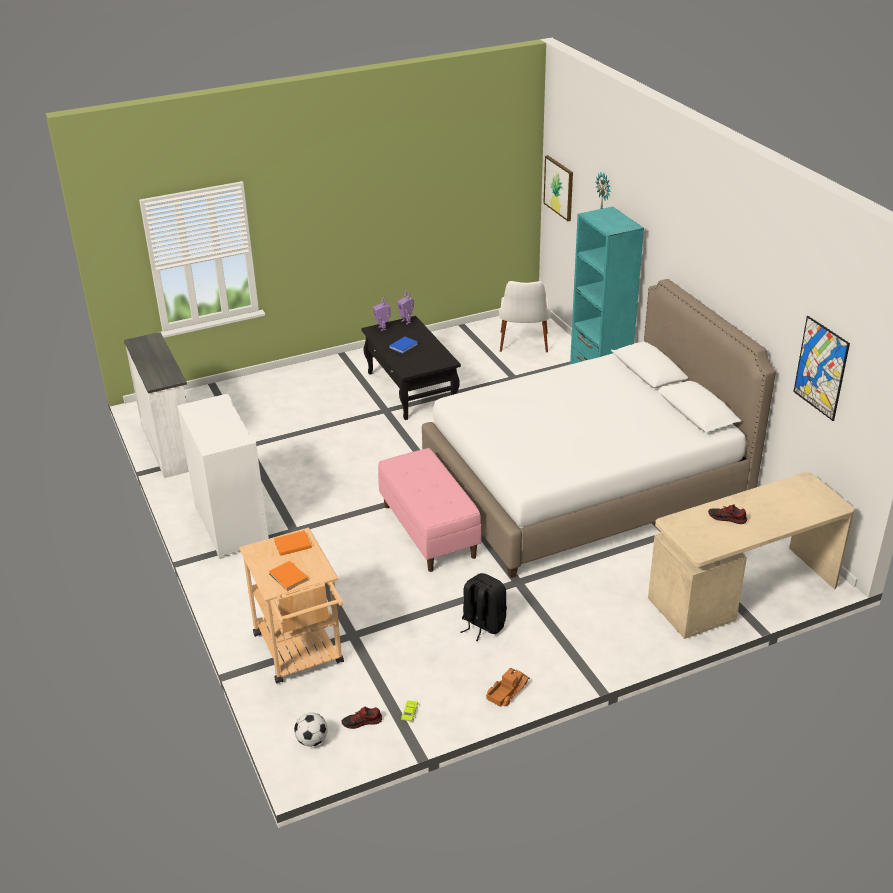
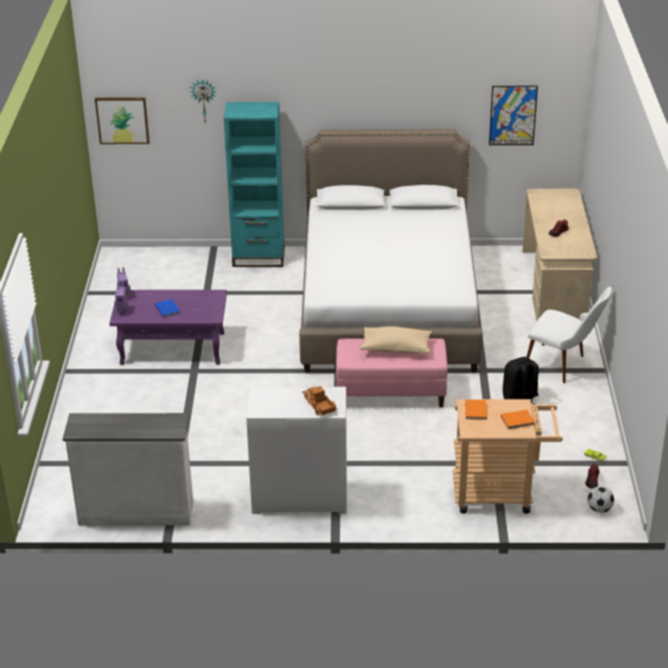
camera: 65 degrees left, 0 degrees up
black coffee table [361,316,461,420] -> purple coffee table [109,290,227,365]
toy truck [486,668,530,707] -> toy truck moved to [302,386,337,415]
white chair [499,281,551,352] -> white chair moved to [526,287,612,383]
none -> beige pillow [360,326,432,354]

